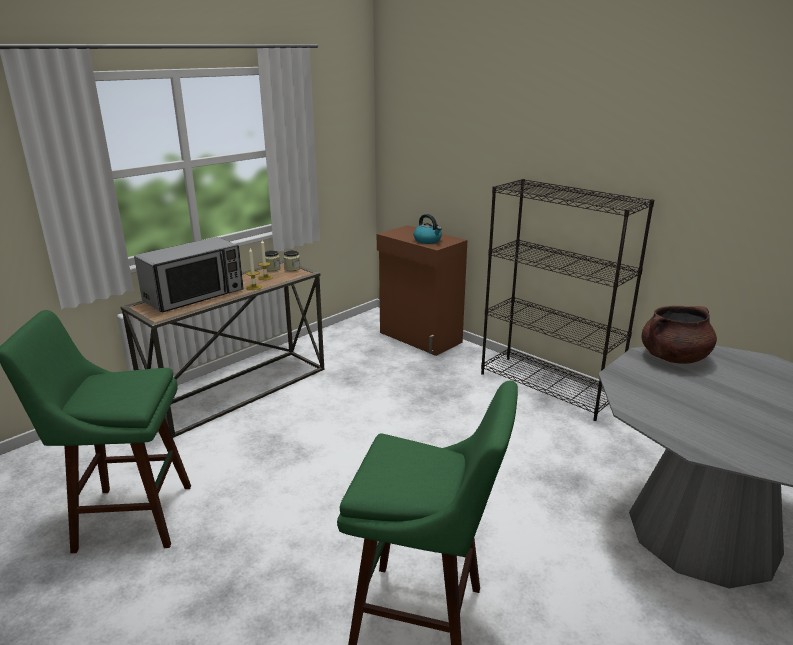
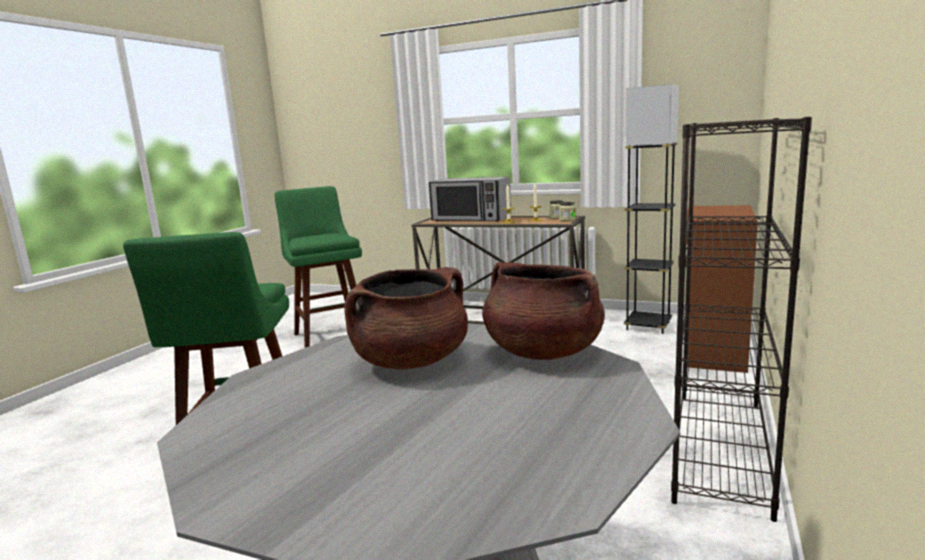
camera: 70 degrees right, 10 degrees down
kettle [413,214,442,244] -> none
none -> brown cooking pot [344,267,468,369]
none -> grey floor lamp [624,84,679,334]

